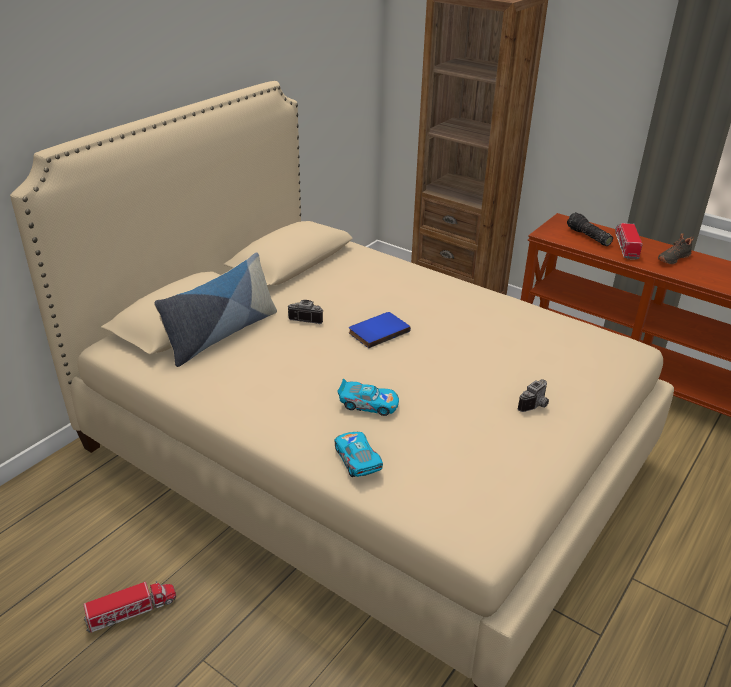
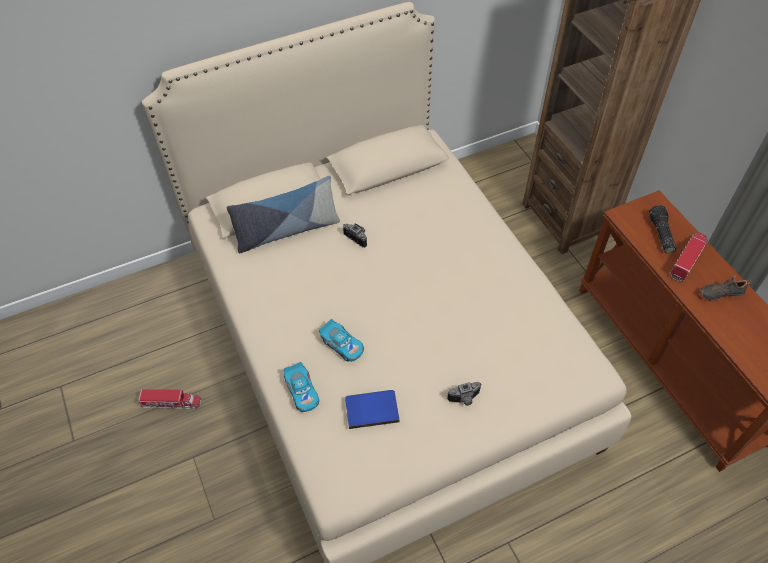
camera: 30 degrees right, 20 degrees up
toy car [334,432,383,477] -> toy car turned 150 degrees clockwise [284,362,319,412]
blue book [349,312,411,348] -> blue book moved to [345,390,399,429]

